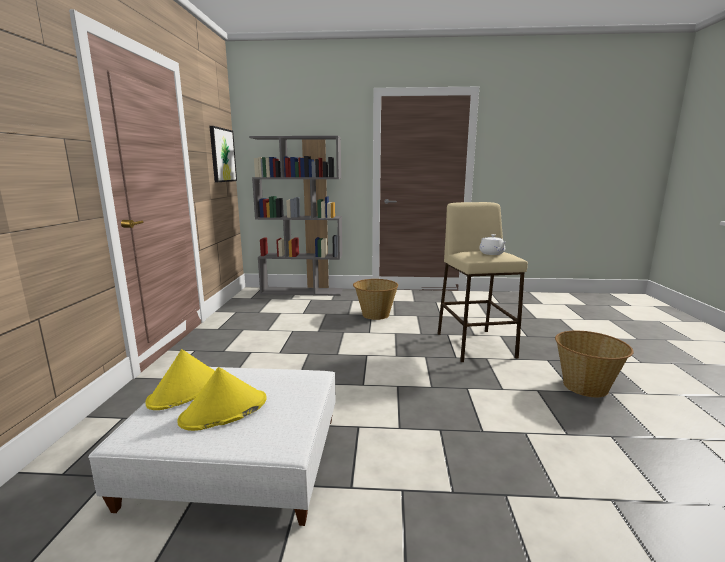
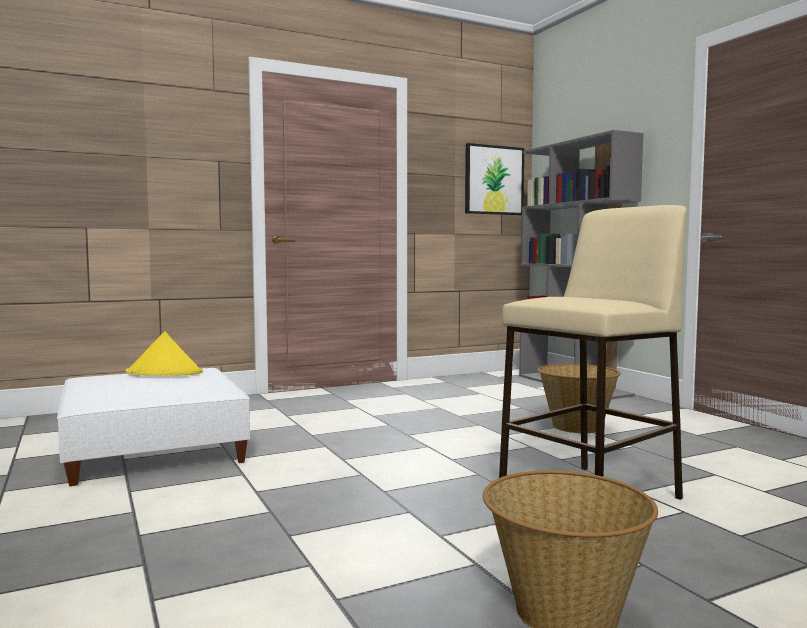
camera: 60 degrees right, 10 degrees down
yellow hat [178,367,267,431] -> none
white teapot [479,234,506,255] -> none

